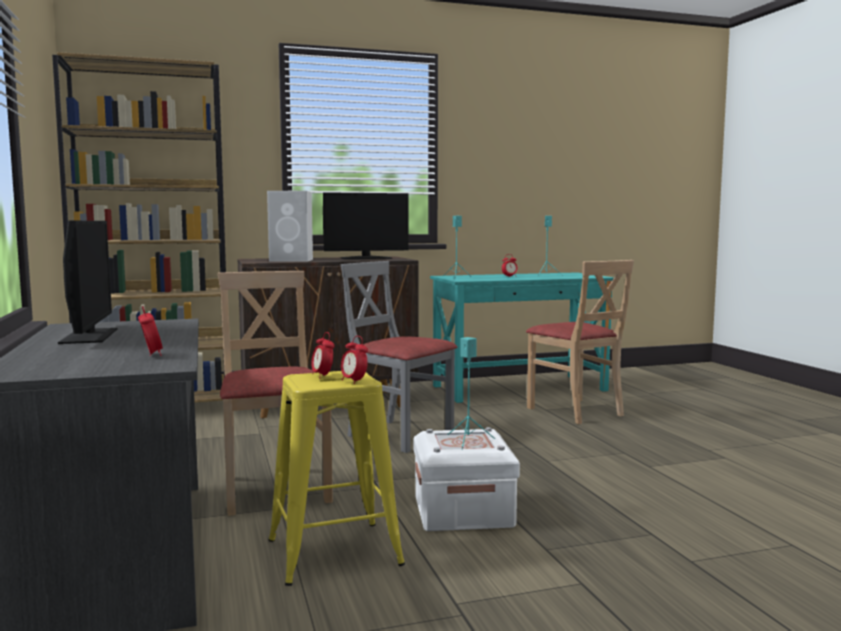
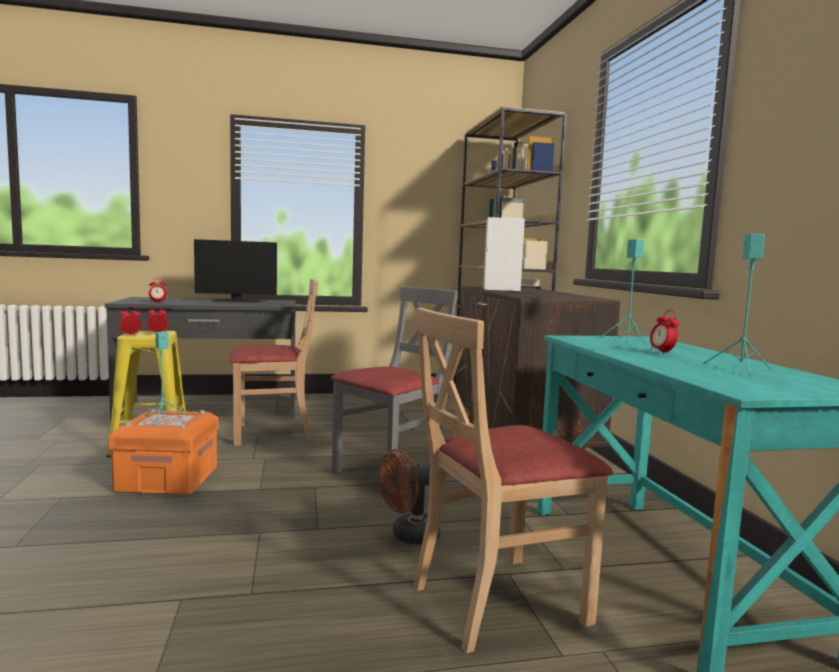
camera: 95 degrees right, 0 degrees up
monitor [323,192,409,259] -> none
white storage box [414,427,520,531] -> orange storage box [108,409,219,494]
none -> brown fan [379,449,440,544]

